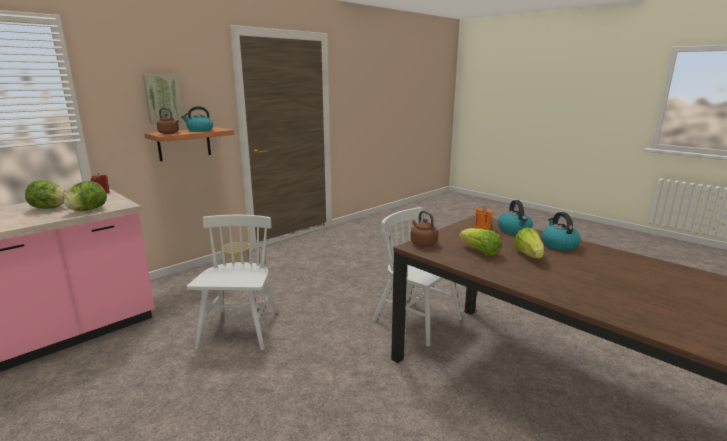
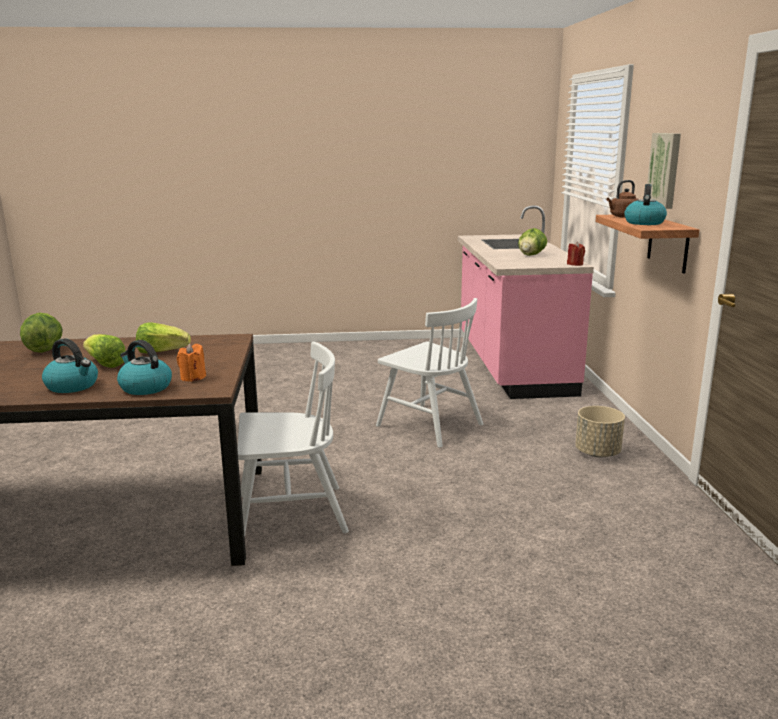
camera: 130 degrees right, 0 degrees up
lettuce [64,181,107,211] -> lettuce moved to [20,312,63,353]
brown kettle [410,211,438,247] -> none

